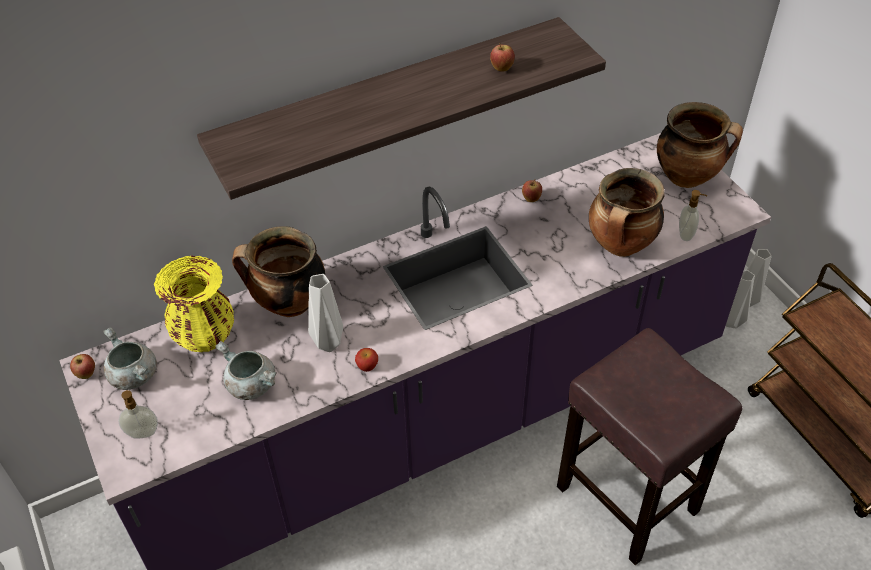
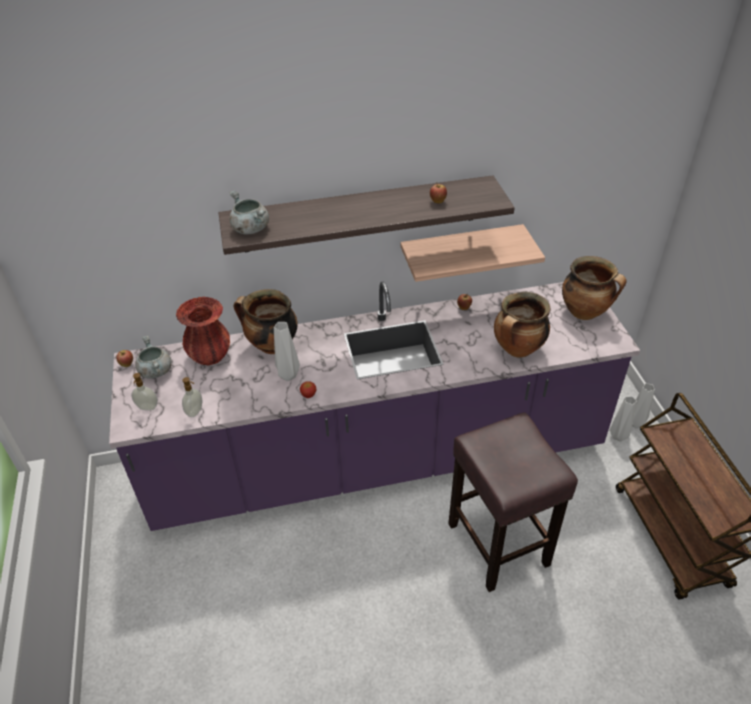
camera: 15 degrees right, 5 degrees down
yellow vase [154,256,234,352] -> red vase [176,297,230,366]
grey cooking pot [215,341,277,400] -> grey cooking pot moved to [230,191,269,234]
soap dispenser [679,190,707,241] -> soap dispenser moved to [182,377,203,417]
none -> shelf [400,224,545,282]

